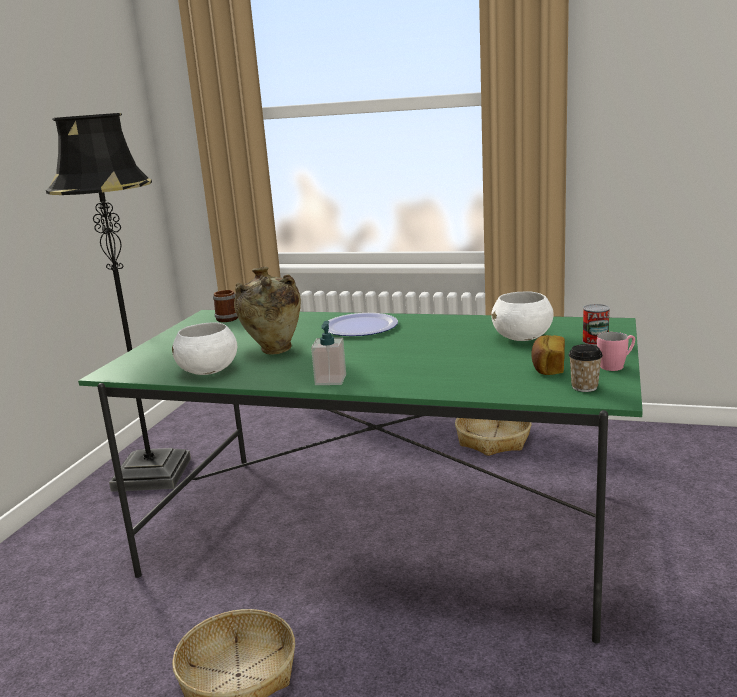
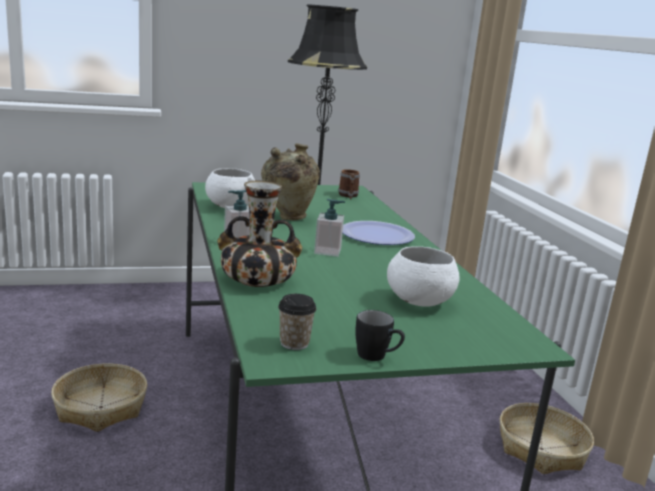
camera: 55 degrees right, 0 degrees up
bread [531,335,565,375] -> none
can [582,304,610,346] -> none
pink mug [597,332,635,371] -> black mug [355,310,405,361]
none -> vase [217,180,303,287]
none -> soap dispenser [314,199,345,257]

